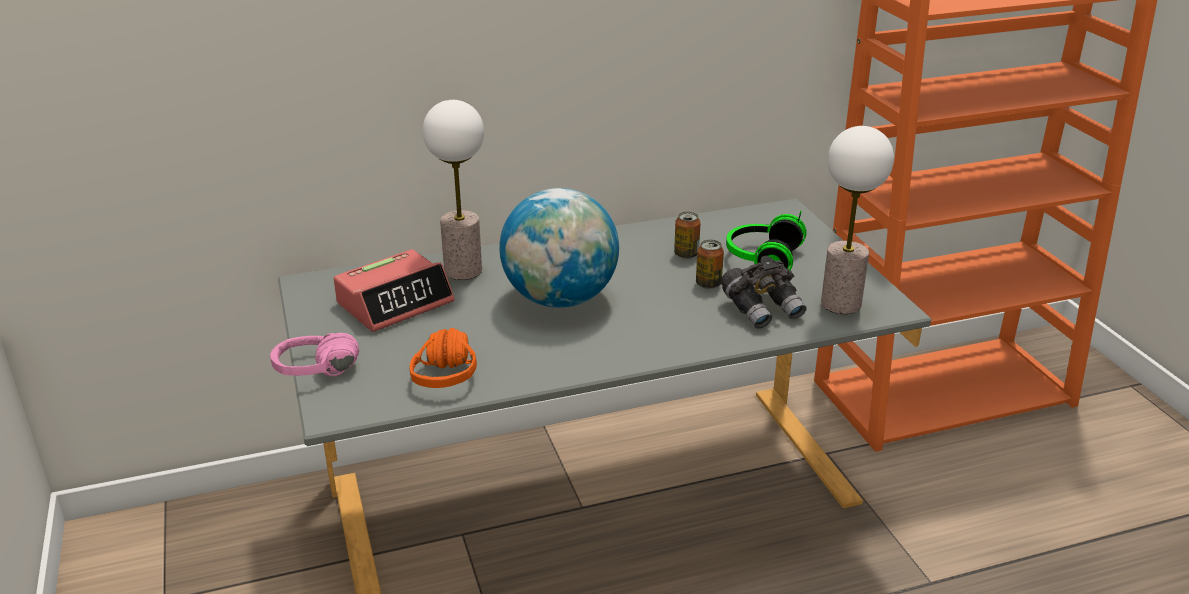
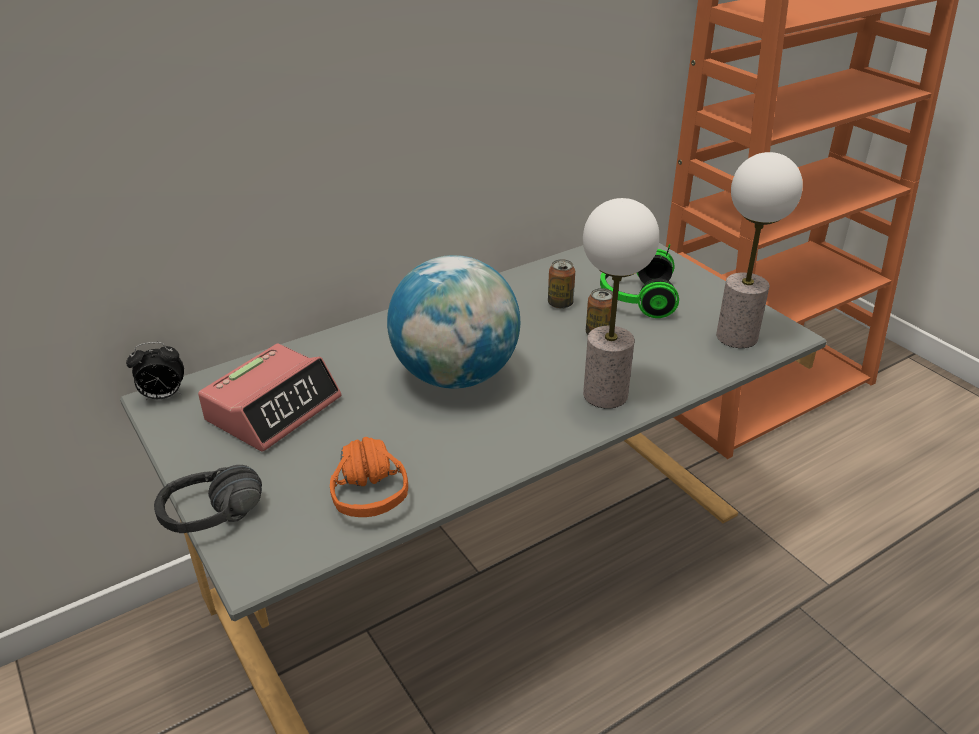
camera: 15 degrees left, 5 degrees up
pink headphones [270,333,359,376] -> black headphones [154,465,262,533]
table lamp [423,100,484,280] -> table lamp moved to [583,198,659,409]
grey binoculars [721,256,807,329] -> none
none -> alarm clock [126,342,184,400]

